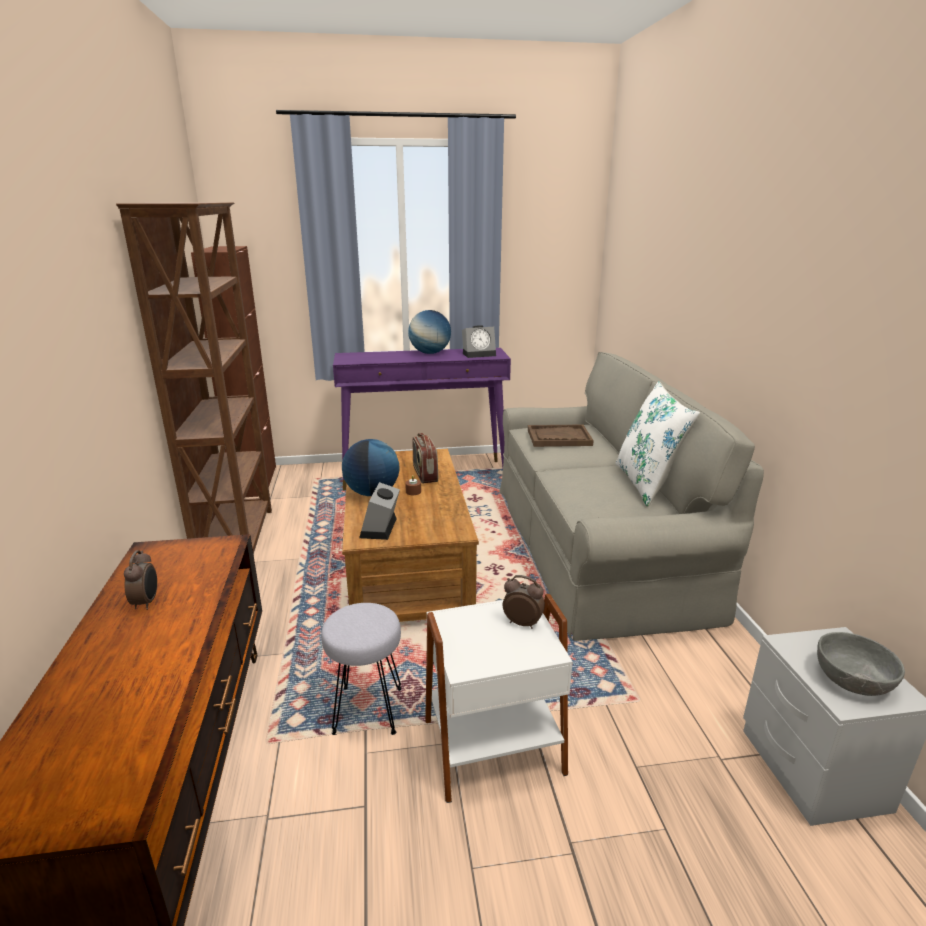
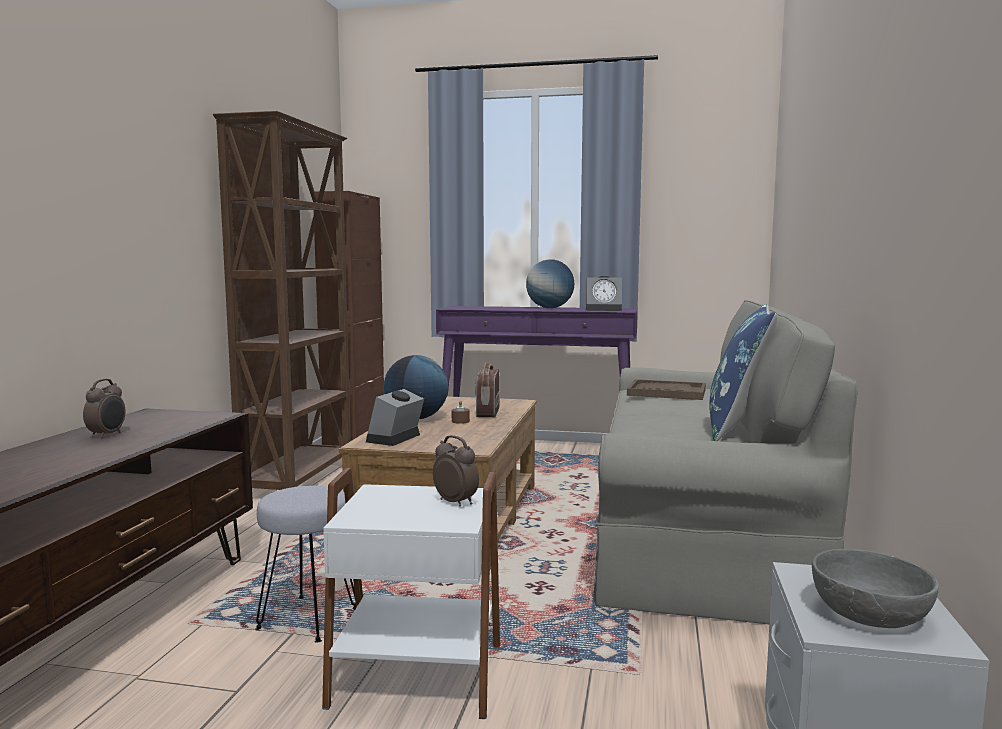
camera: 20 degrees right, 15 degrees down
white pillow [616,381,700,507] -> blue pillow [709,304,777,441]

